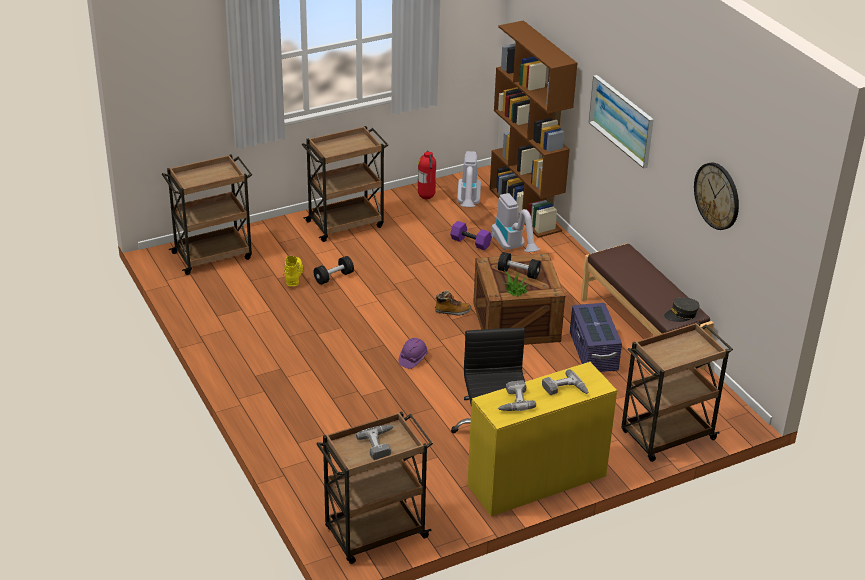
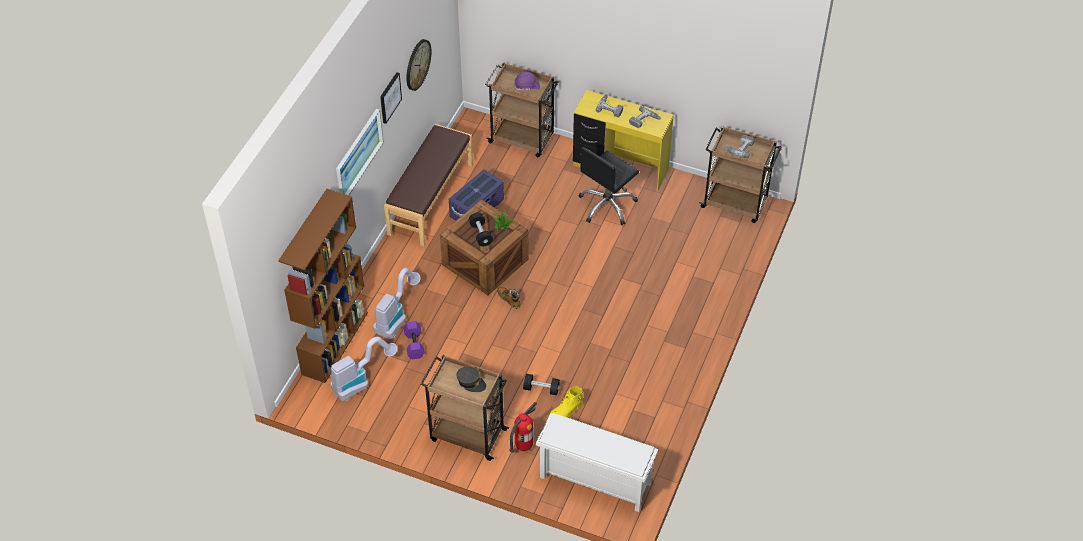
camera: 130 degrees left, 15 degrees up
brown cart [162,155,252,275] -> white shoe rack [536,413,658,512]
purple hard hat [398,338,428,369] -> purple hard hat moved to [514,71,540,90]
fire extinguisher [418,151,436,199] -> fire extinguisher moved to [509,402,537,453]
grey cap [664,298,700,322] -> grey cap moved to [456,367,486,392]
none -> picture [380,72,402,124]

